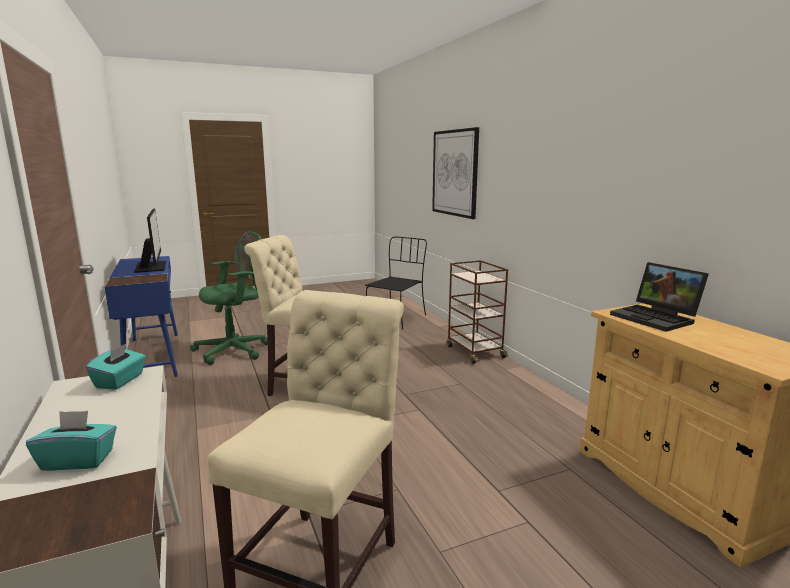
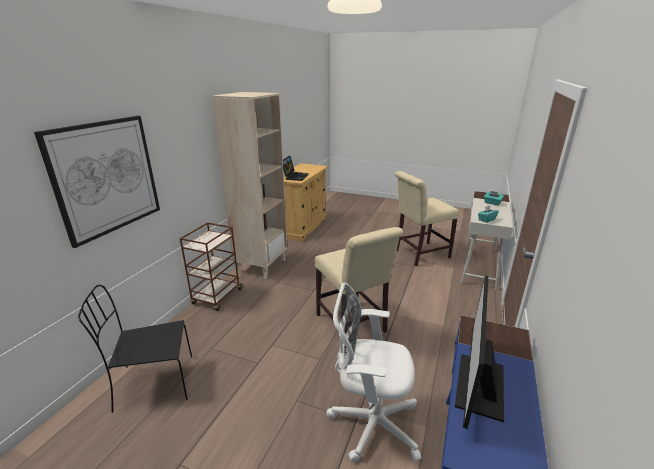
camera: 135 degrees left, 10 degrees up
green office chair [190,231,268,365] -> white office chair [326,283,421,462]
none -> beige bookcase [212,92,287,279]

